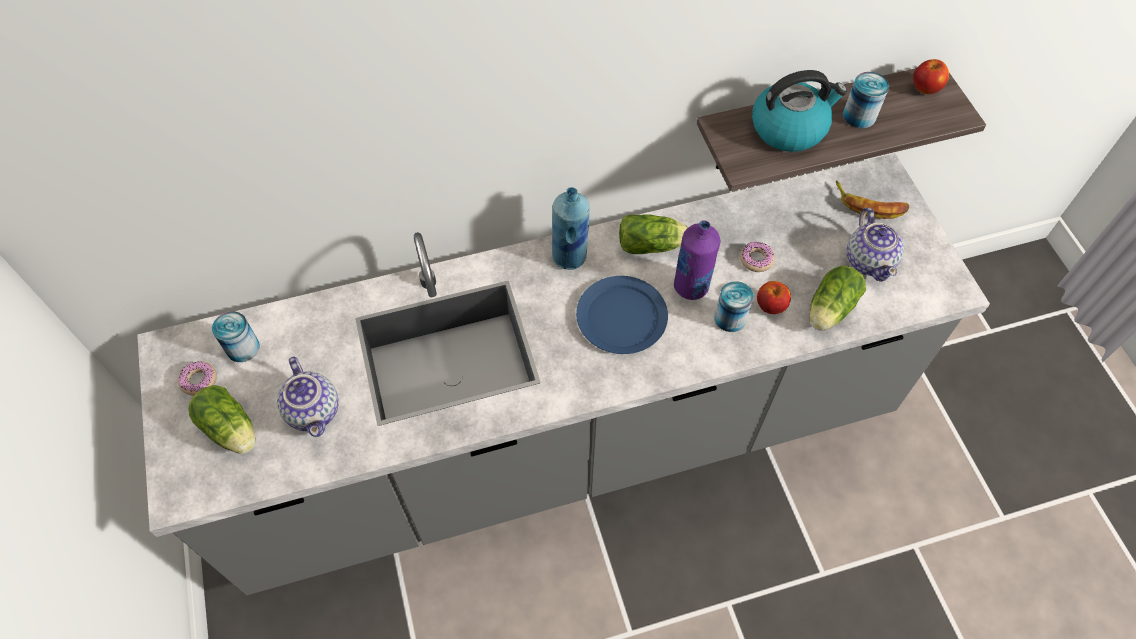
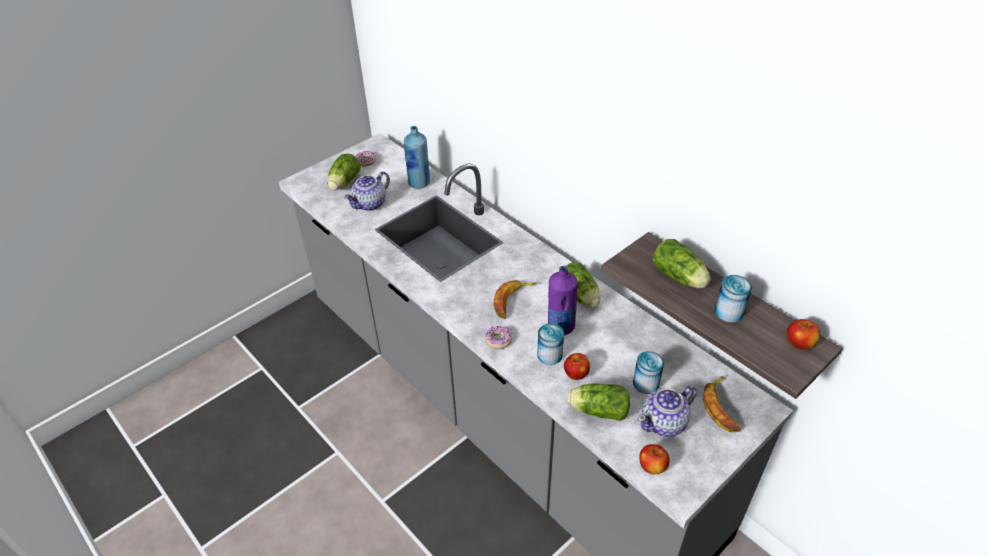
camera: 65 degrees right, 15 degrees down
can [212,311,260,362] -> can moved to [633,351,664,394]
blue bottle [552,187,590,270] -> blue bottle moved to [404,126,430,189]
blue plate [576,276,668,354] -> banana [494,280,537,319]
donut [740,241,775,272] -> donut moved to [485,326,512,349]
kettle [752,70,847,152] -> lettuce [653,239,711,288]
none -> apple [639,444,670,475]

